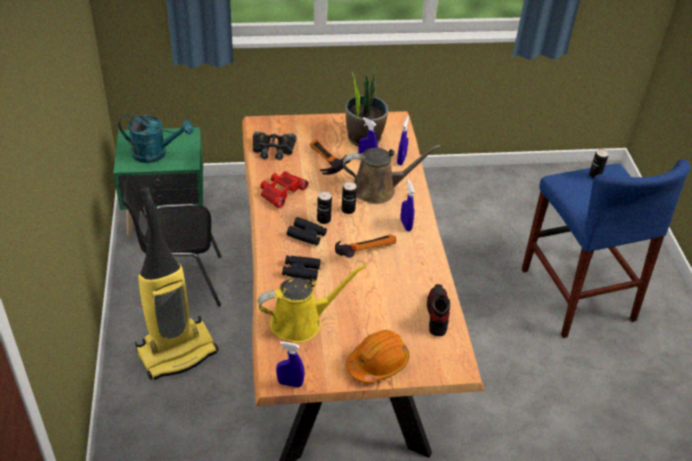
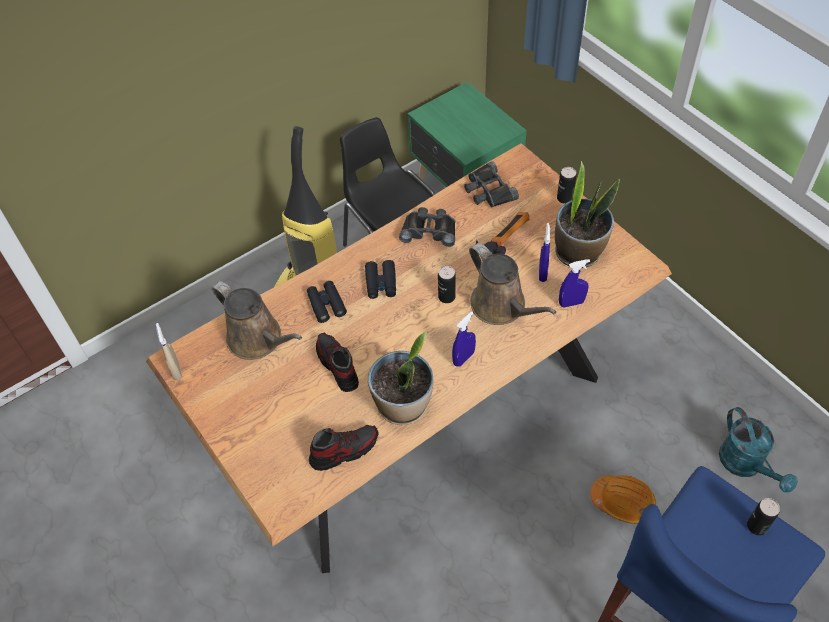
camera: 65 degrees right, 10 degrees up
turquoise watering can [118,114,193,163] -> turquoise watering can moved to [719,407,798,493]
yellow watering can [257,264,367,342] -> brown watering can [212,281,302,360]
red binoculars [260,171,308,208] -> black binoculars [399,207,455,247]
blue spray bottle [276,341,304,388] -> beige spray bottle [156,323,182,381]
can [317,191,332,224] -> can moved to [557,167,577,204]
hammer [335,235,396,258] -> none
orange hard hat [346,330,409,383] -> orange hard hat moved to [591,475,656,524]
none -> shoe [316,333,359,392]
none -> potted plant [368,331,433,425]

